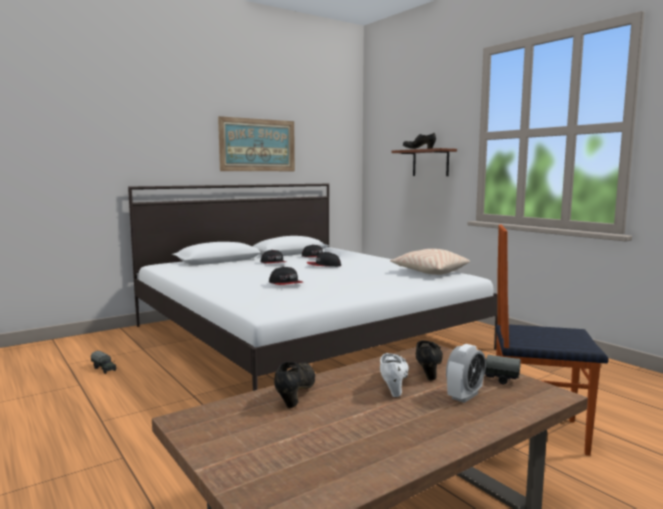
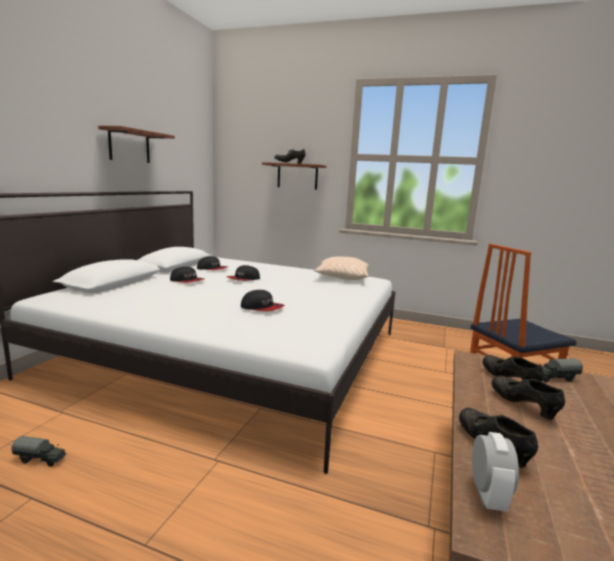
camera: 35 degrees left, 5 degrees up
picture [218,116,295,171] -> brown shelf [98,126,175,163]
white shoe [380,353,409,397] -> black shoe [491,376,565,420]
alarm clock [446,344,486,403] -> alarm clock moved to [472,432,519,512]

